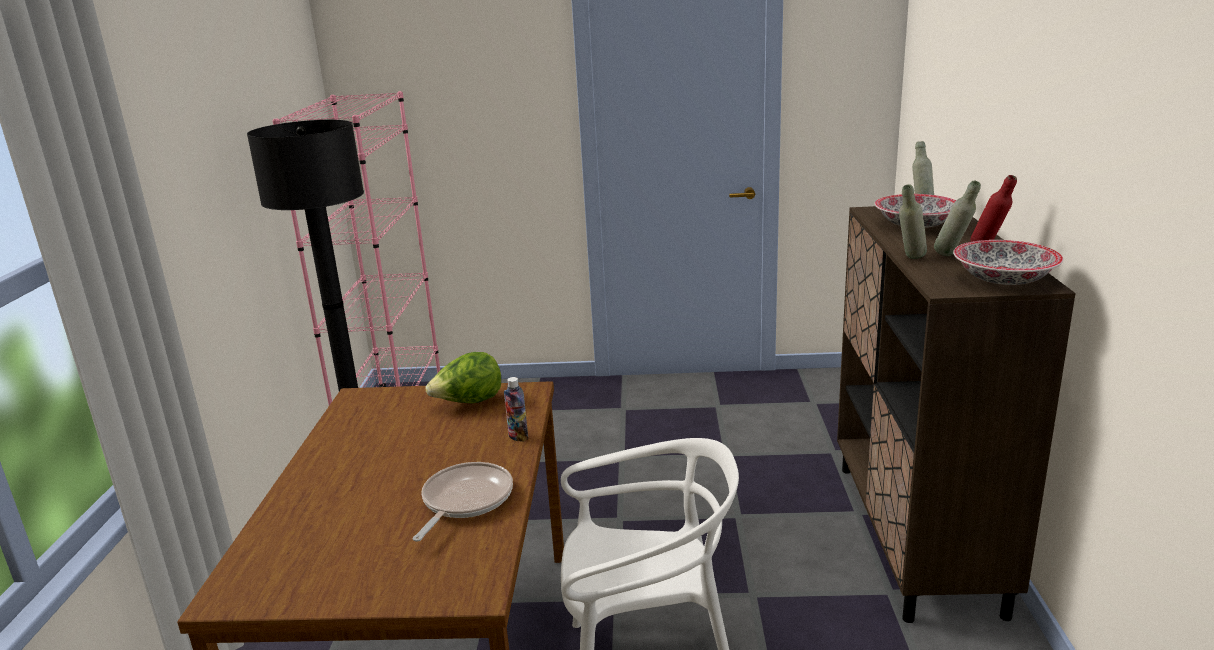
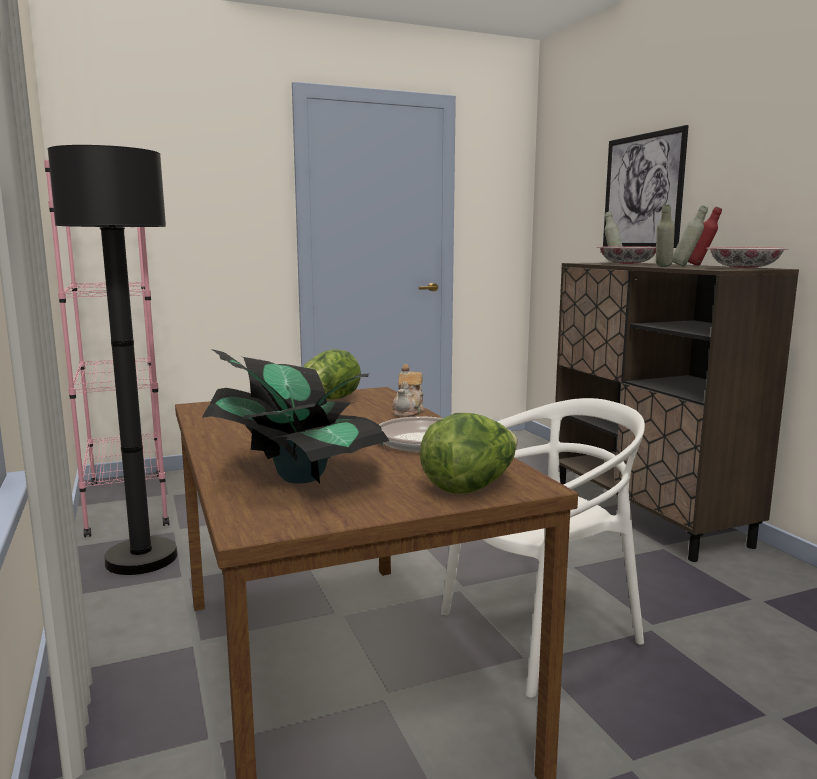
camera: 25 degrees left, 10 degrees down
bottle [504,377,528,442] -> teapot [392,364,425,417]
none -> potted plant [202,349,389,484]
none -> lettuce [420,413,518,494]
none -> picture [603,125,689,248]

